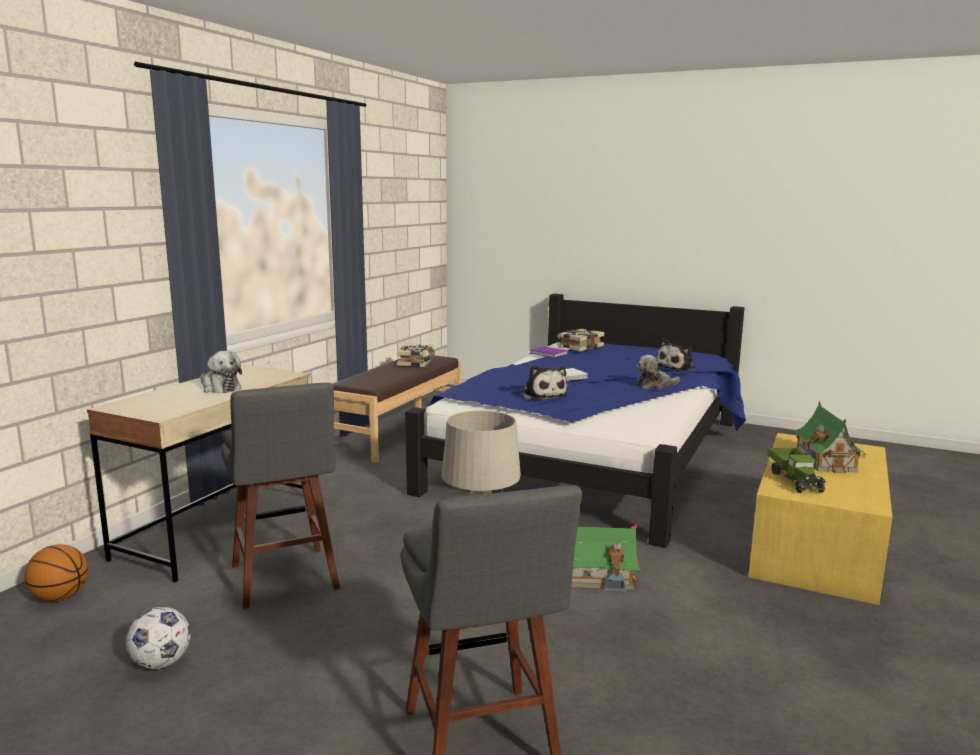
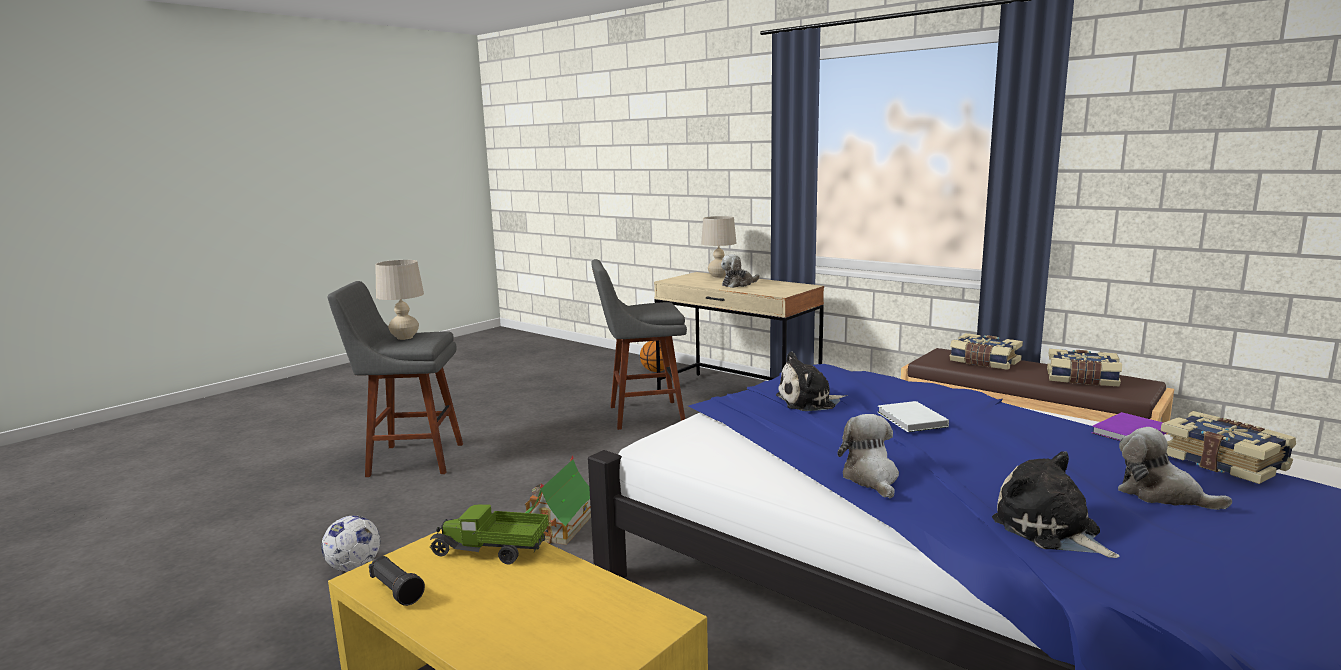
camera: 105 degrees right, 0 degrees up
football [126,607,191,669] -> football moved to [321,515,380,572]
toy house [793,401,867,473] -> none
none -> black flashlight [369,556,425,606]
none -> beige table lamp [701,216,736,278]
none -> book [949,333,1023,370]
none -> plush toy [1118,427,1232,510]

